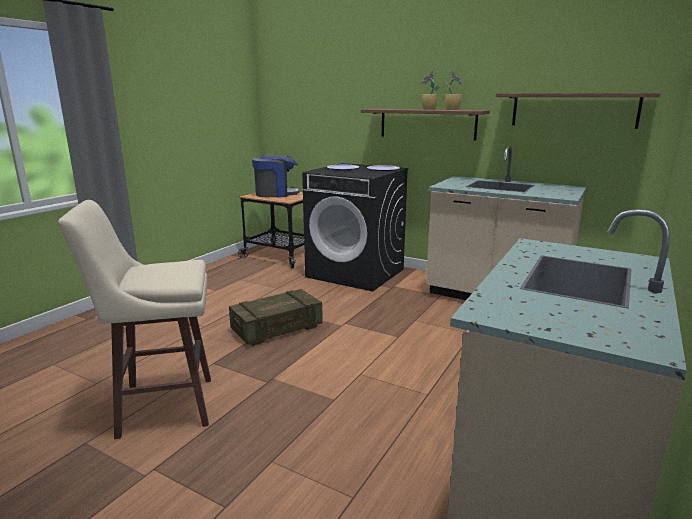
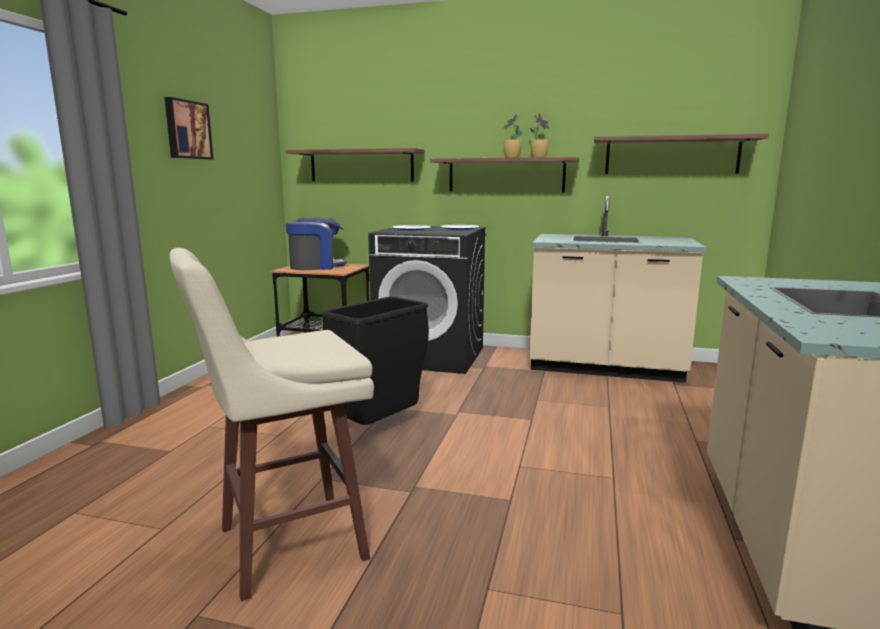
camera: 15 degrees left, 5 degrees down
crate [229,289,323,346] -> black trash can [322,296,429,425]
none -> picture [165,97,213,160]
none -> shelf [286,148,425,182]

